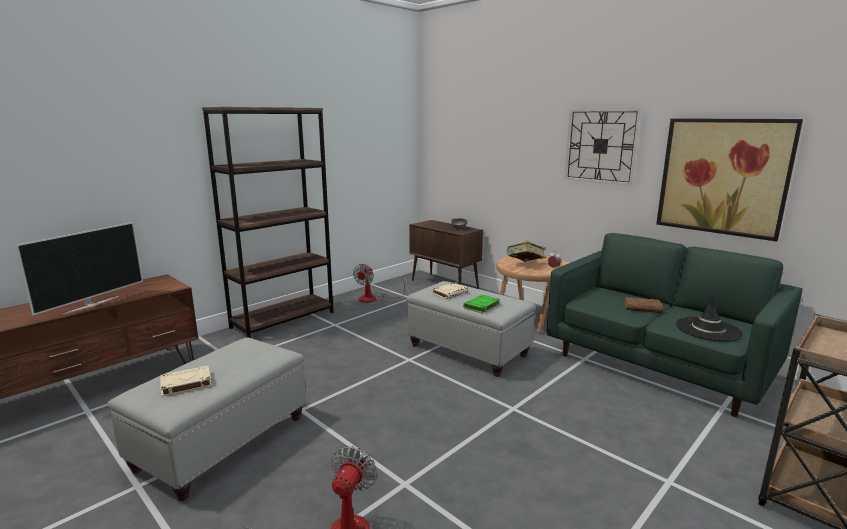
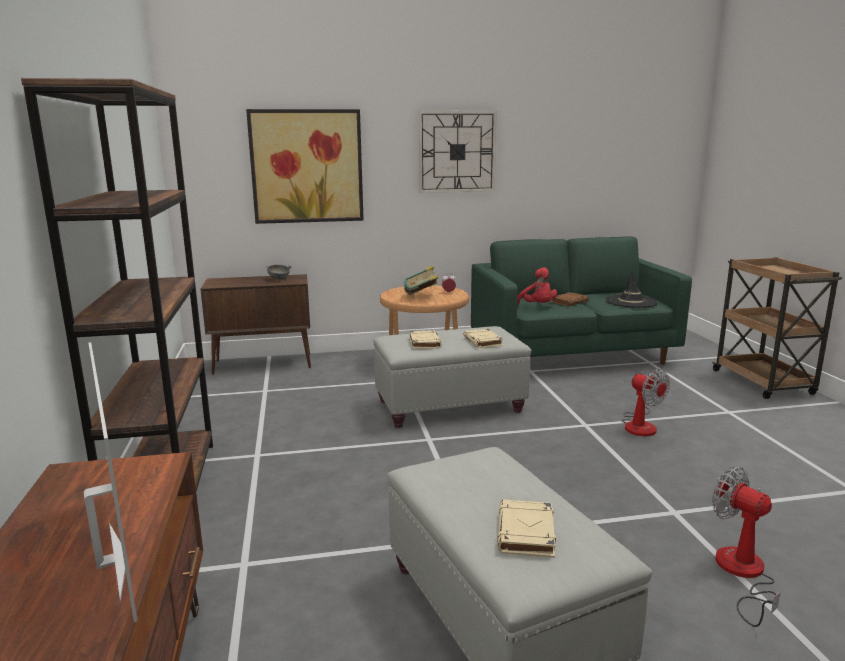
camera: 55 degrees left, 0 degrees up
fan [353,264,408,303] -> fan moved to [622,369,670,436]
green book [463,295,500,314] -> beige book [464,329,503,348]
picture [656,118,803,242] -> picture moved to [246,109,364,224]
none -> red plush toy [517,267,557,305]

